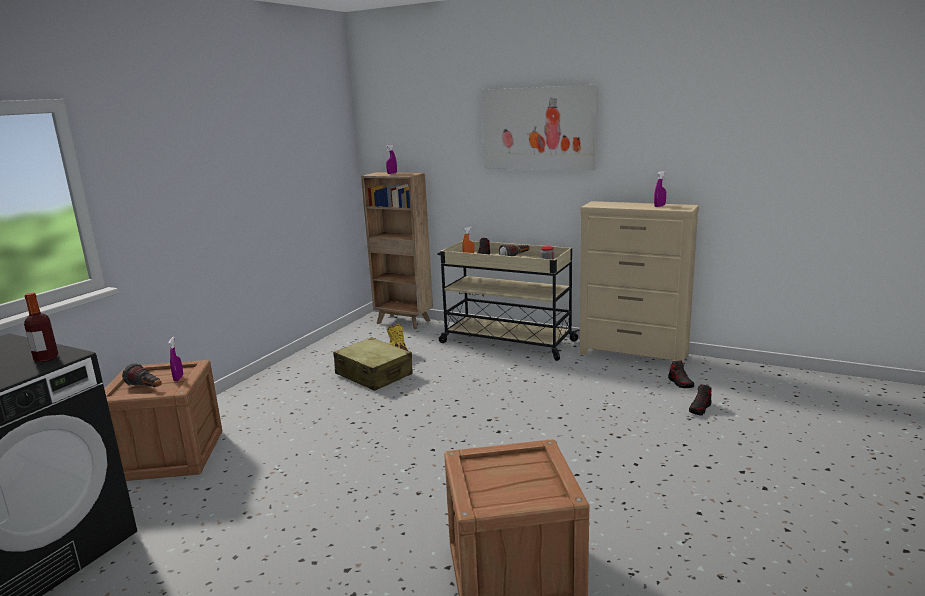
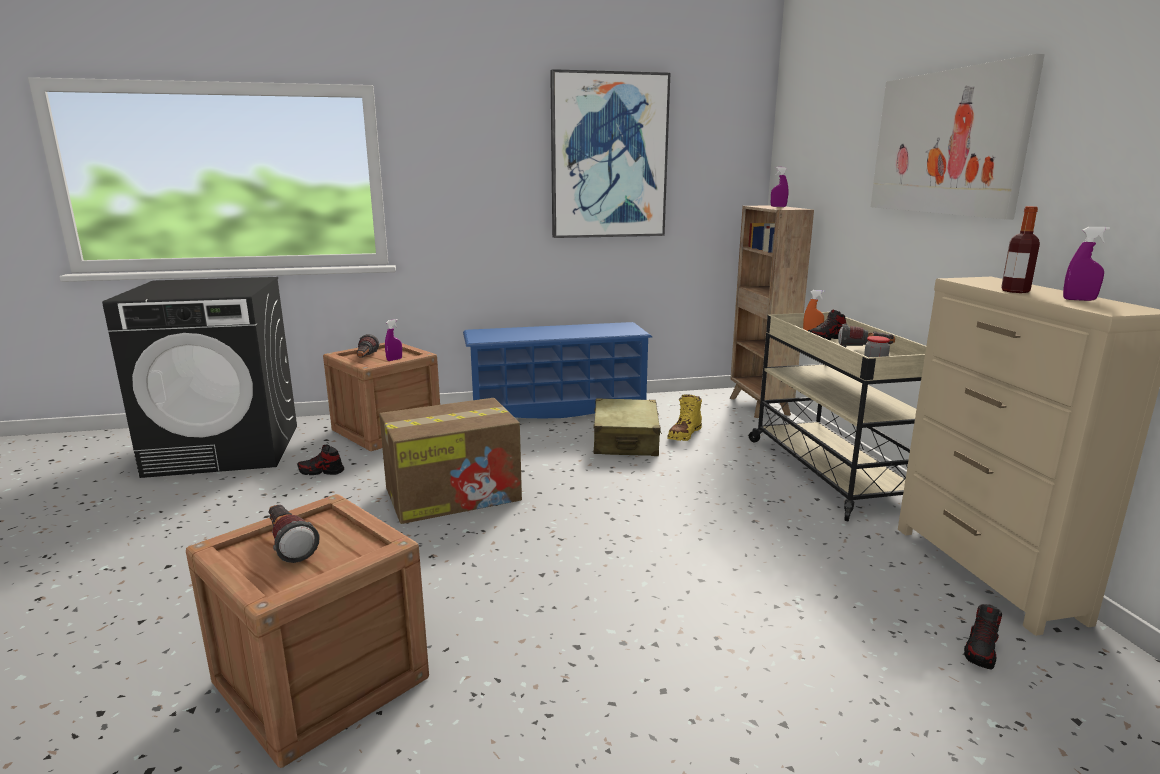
camera: 50 degrees right, 0 degrees up
bottle [24,293,58,362] -> bottle moved to [1001,206,1040,293]
shoe [689,384,712,415] -> shoe moved to [297,445,344,475]
none -> flashlight [268,505,319,563]
none -> cardboard box [379,398,522,524]
none -> blue shoe rack [463,322,652,418]
none -> picture [550,69,670,238]

